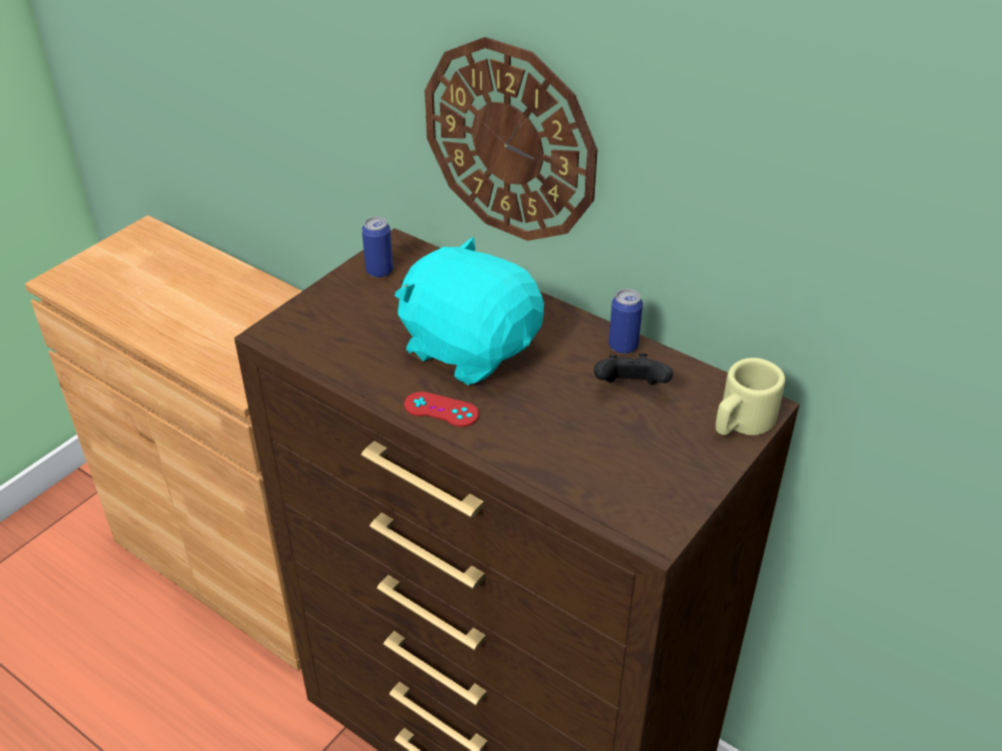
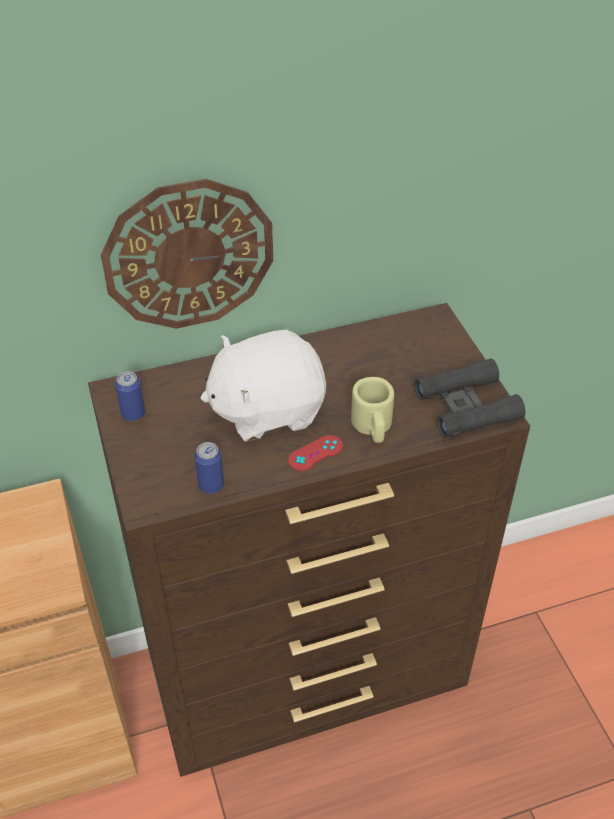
camera: 55 degrees left, 5 degrees up
turquoise plush toy [395,237,544,385] -> white plush toy [200,330,326,441]
black game controller [594,353,673,385] -> none
can [609,289,643,354] -> can moved to [195,442,224,494]
beige mug [716,358,785,435] -> beige mug moved to [351,377,394,443]
none -> black binoculars [414,358,525,438]

